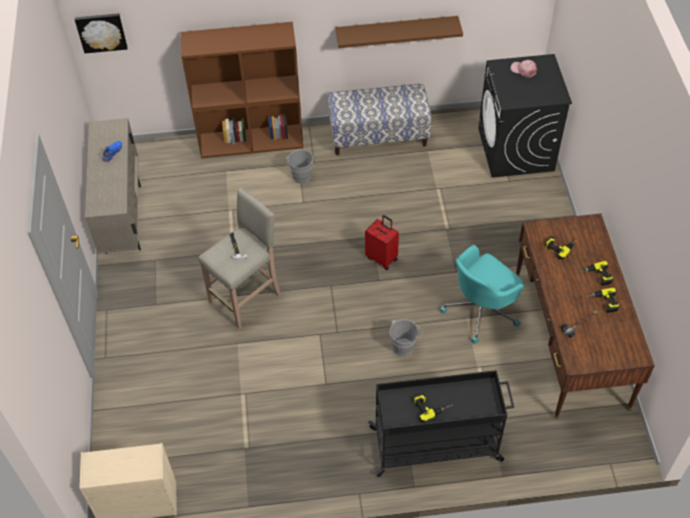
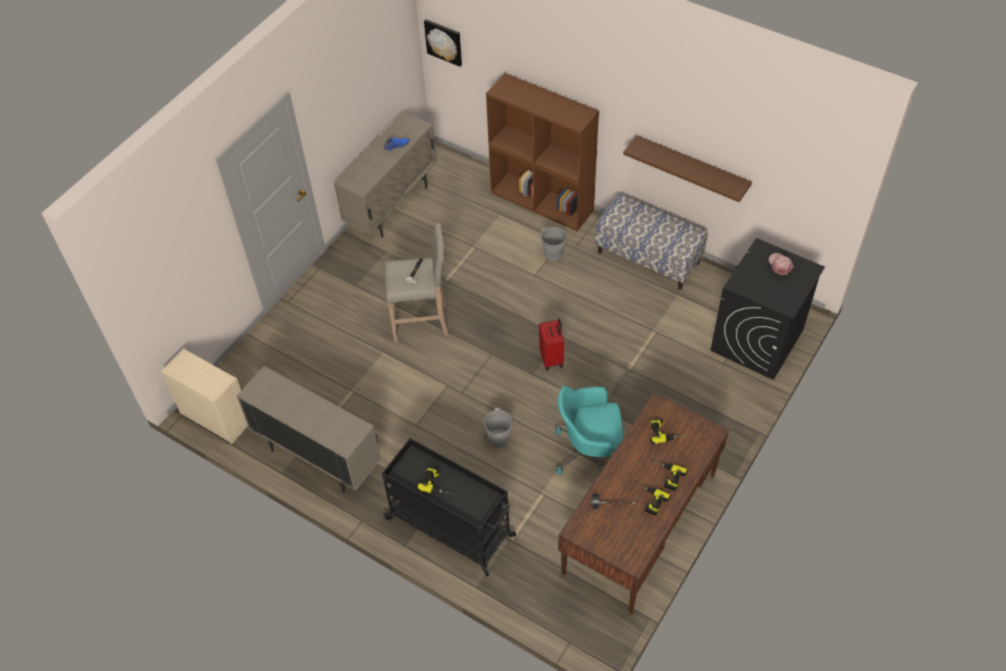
camera: 40 degrees right, 0 degrees up
none -> beige cabinet [237,366,381,493]

